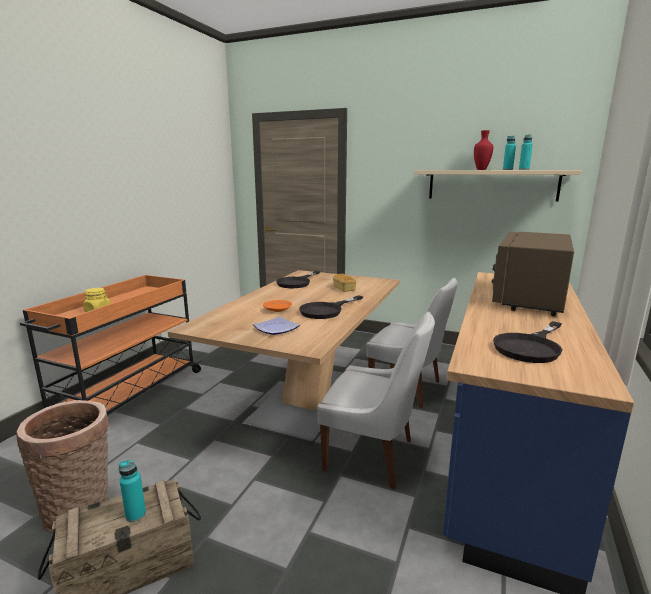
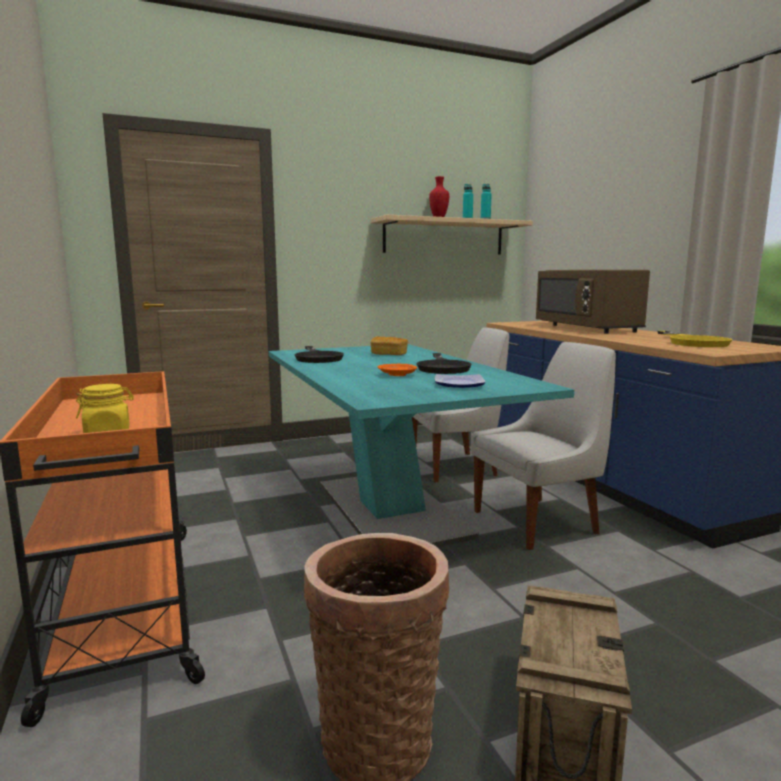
camera: 45 degrees left, 5 degrees down
turquoise bottle [119,460,146,522] -> none
brown dining table [168,270,400,445] -> turquoise dining table [269,344,574,547]
black frying pan [493,321,562,363] -> yellow frying pan [658,331,732,347]

